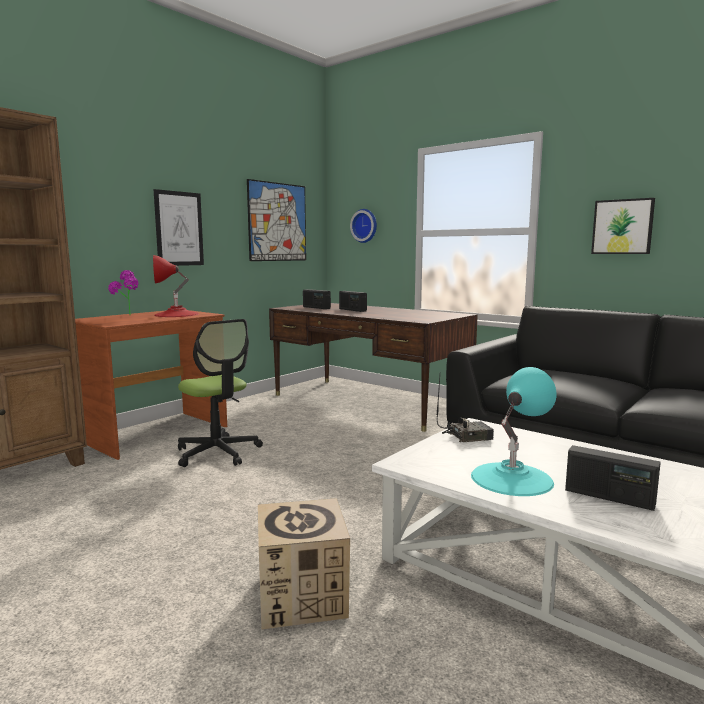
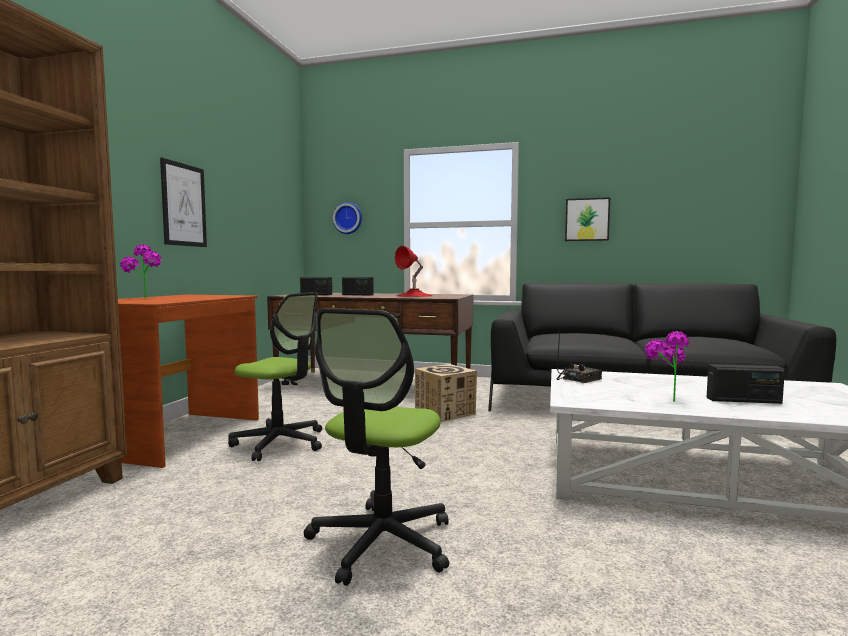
camera: 25 degrees left, 5 degrees down
red table lamp [153,255,199,317] -> red table lamp moved to [395,246,432,297]
picture [247,179,306,261] -> none
cardboard box [258,498,350,630] -> cardboard box moved to [415,364,477,422]
turquoise table lamp [471,367,556,496] -> potted plant [645,331,689,402]
none -> office chair [304,308,449,586]

